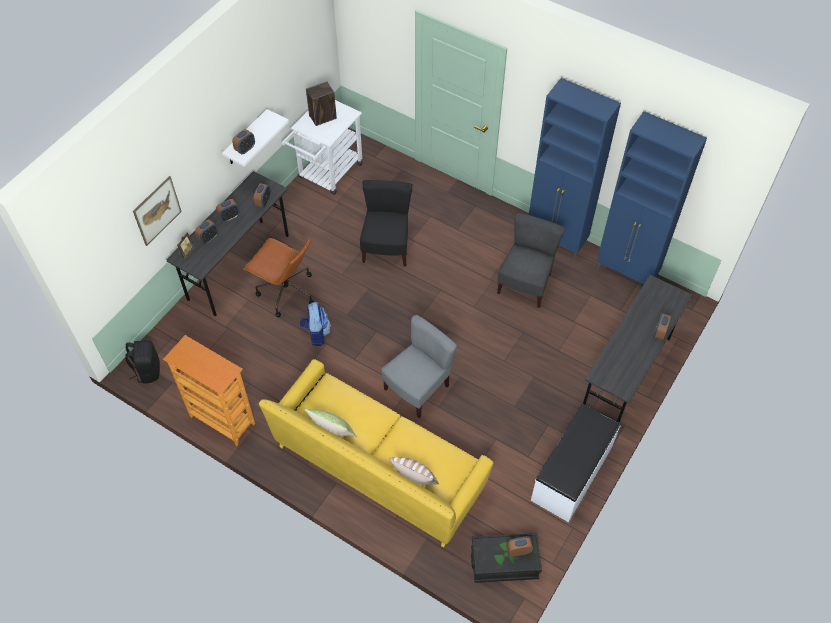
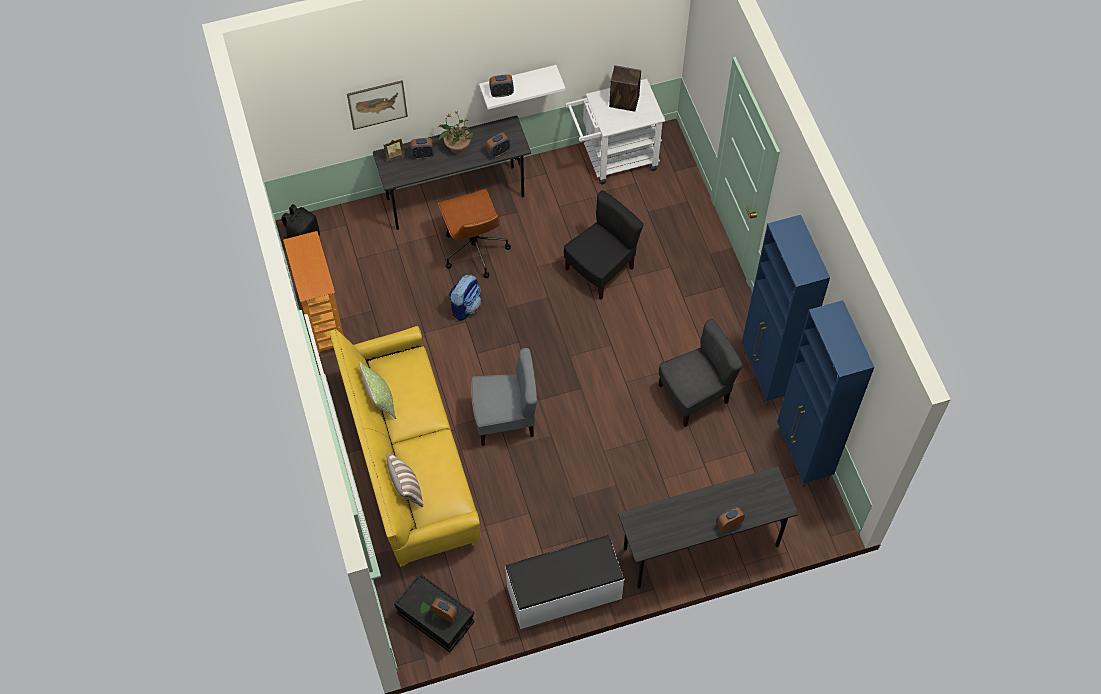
camera: 40 degrees right, 5 degrees up
alarm clock [216,199,240,222] -> potted plant [439,112,474,154]

